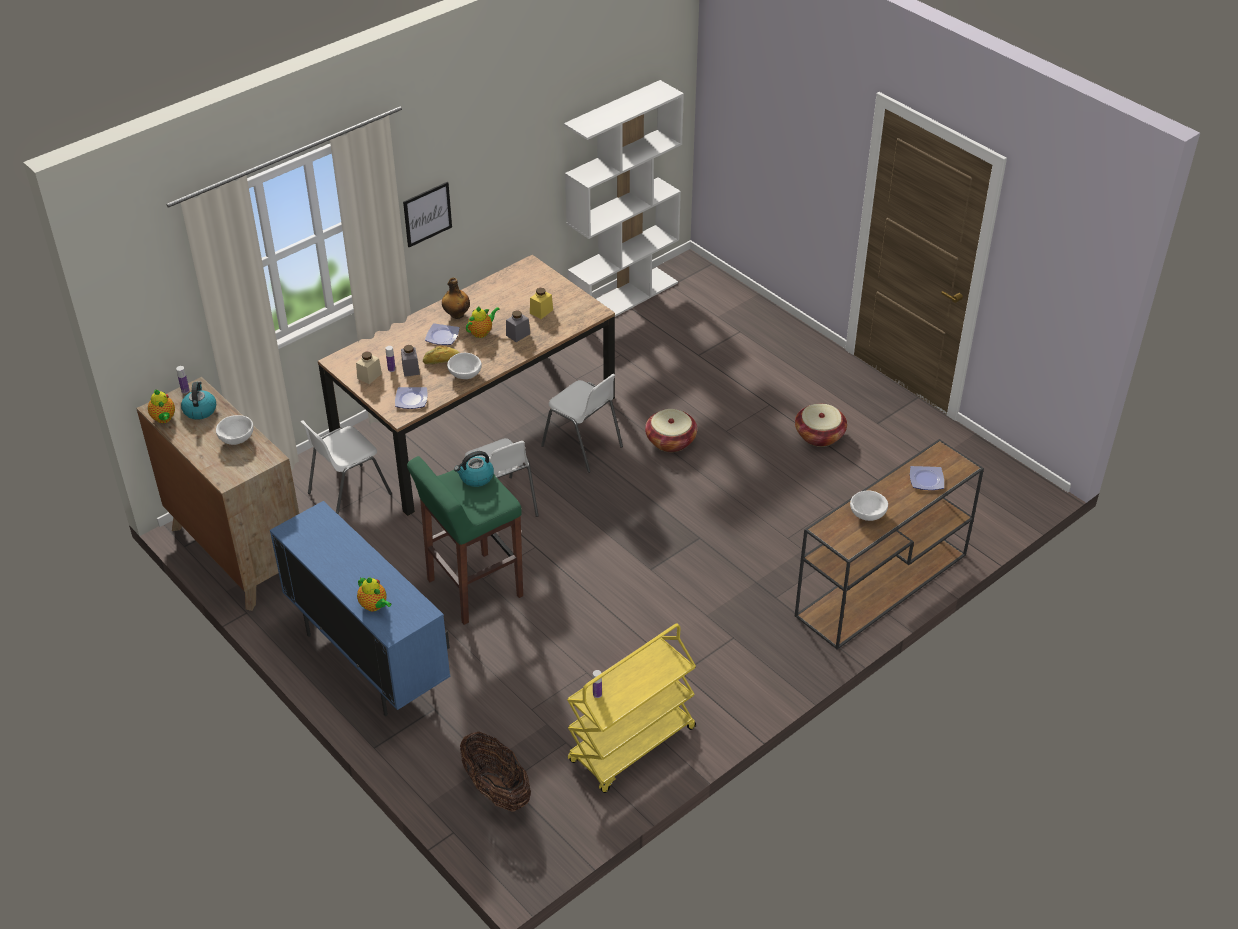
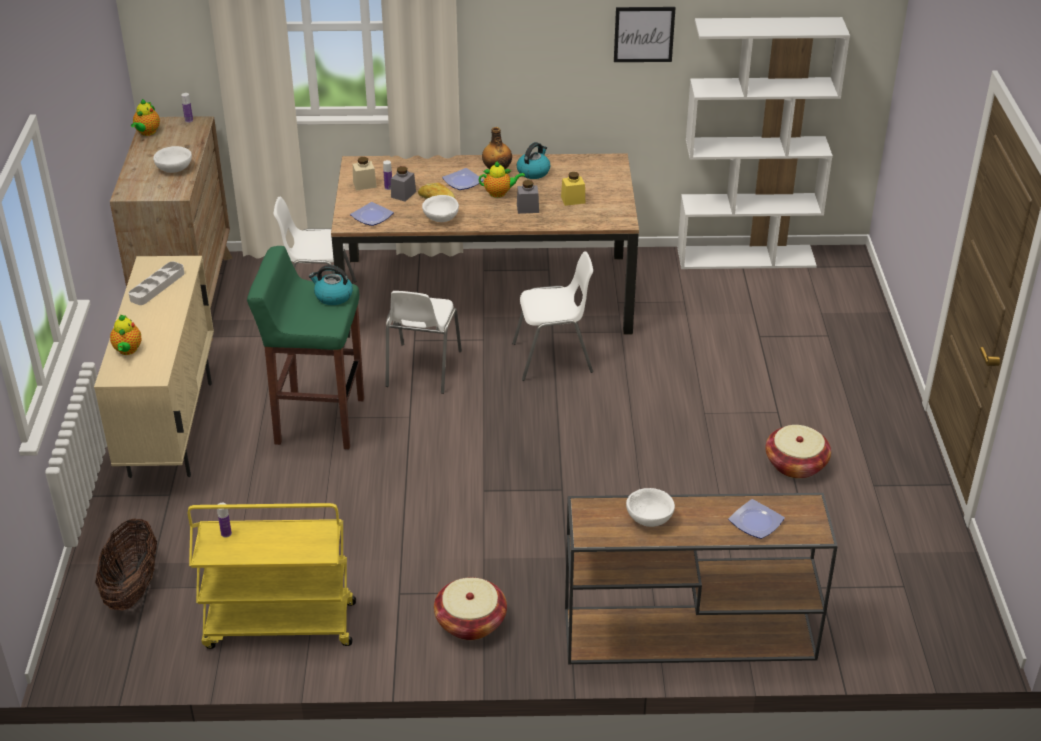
camera: 40 degrees right, 5 degrees down
kettle [181,381,216,420] -> kettle moved to [517,142,550,179]
blue cabinet [270,501,450,716] -> beige cabinet [94,256,214,478]
picture [403,182,452,247] -> picture moved to [614,7,675,62]
white chair [541,374,623,473] -> white chair turned 90 degrees counterclockwise [512,251,593,381]
basket [645,409,697,452] -> basket moved to [434,577,507,640]
none -> grey tray [129,261,184,305]

